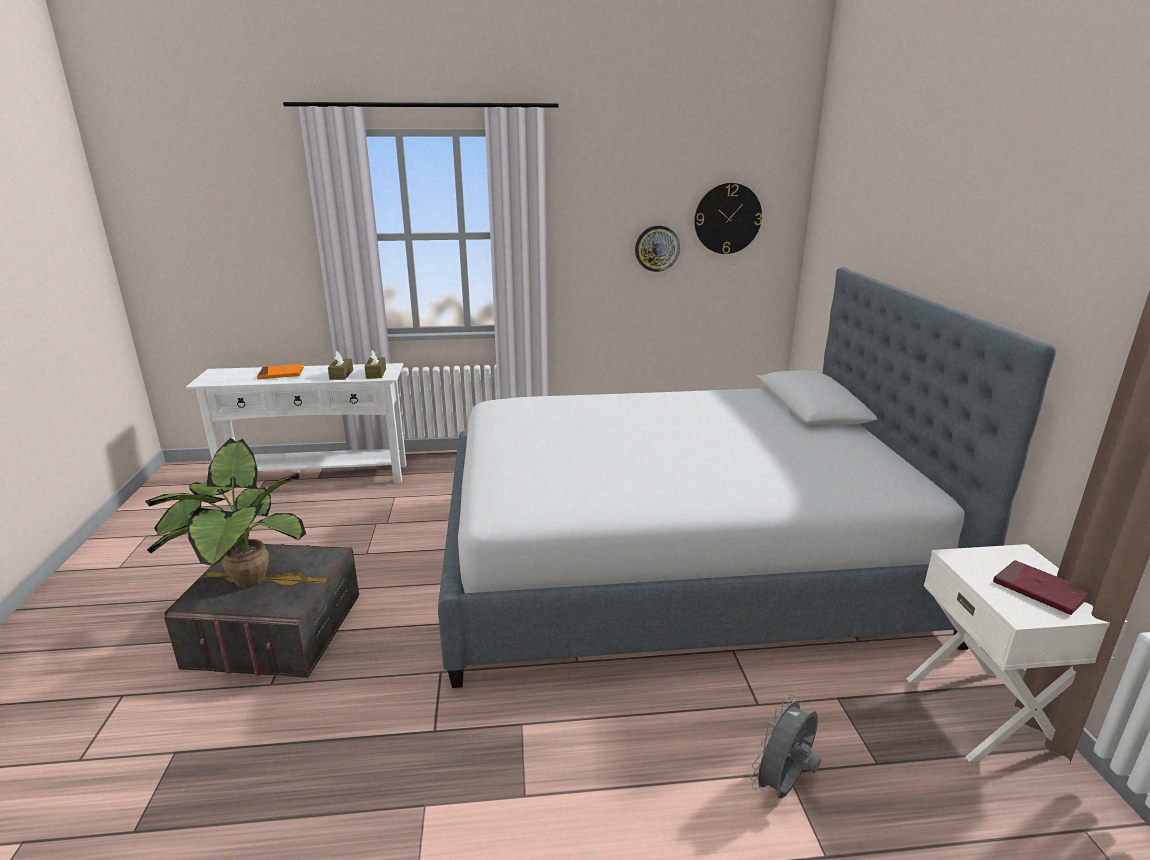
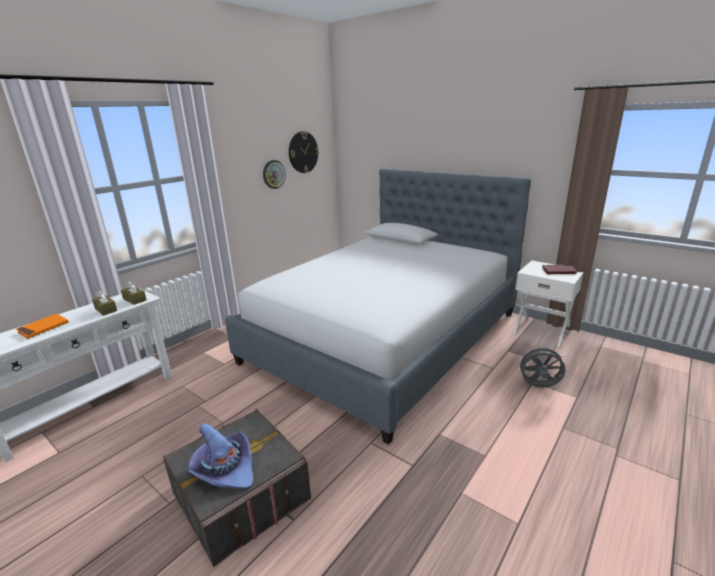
camera: 45 degrees left, 0 degrees up
potted plant [145,438,306,587] -> purple hat [188,423,253,489]
grey fan [750,694,821,799] -> grey fan turned 105 degrees clockwise [517,345,566,388]

